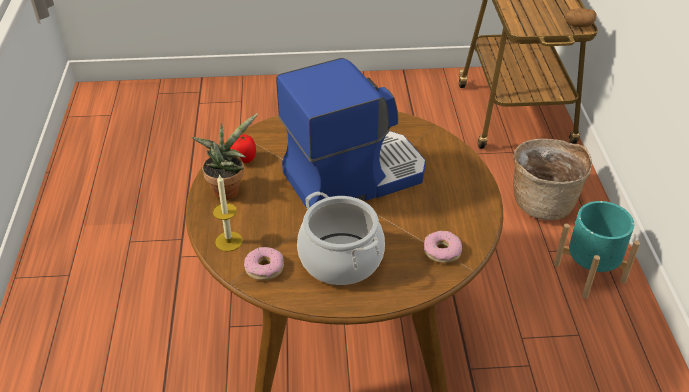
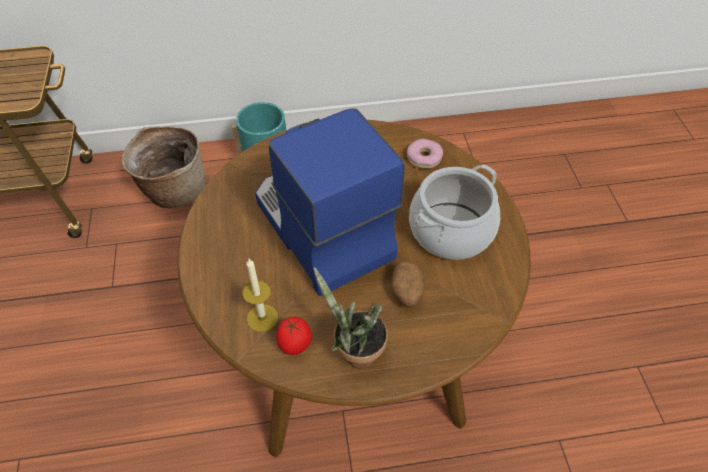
camera: 95 degrees left, 10 degrees up
candle [213,174,243,252] -> candle moved to [242,259,278,332]
donut [244,247,284,281] -> none
potato [564,8,597,27] -> potato moved to [390,260,425,307]

